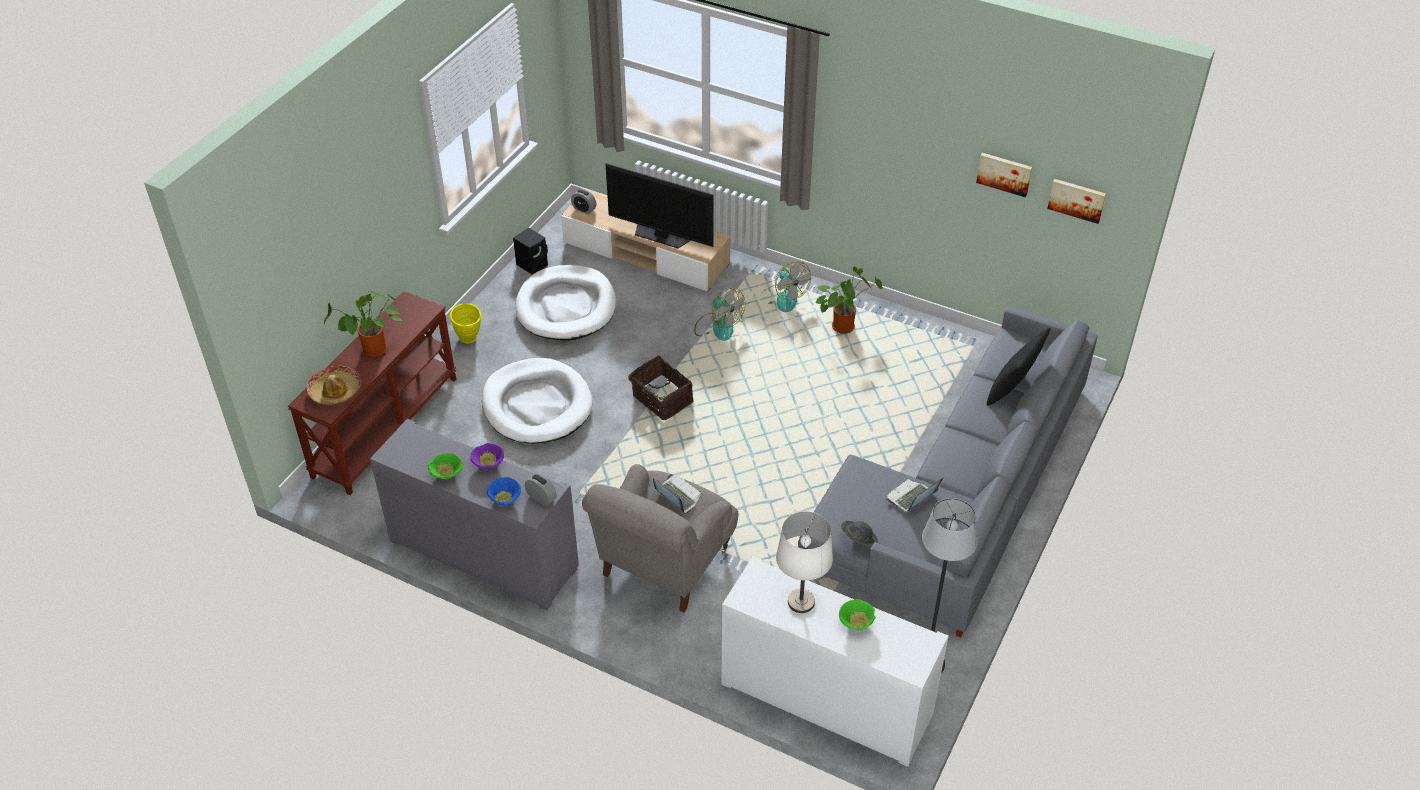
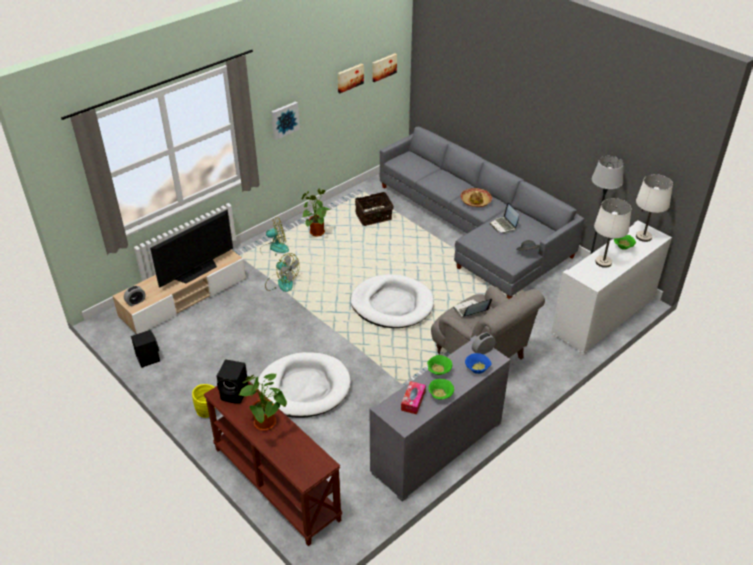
camera: 70 degrees left, 5 degrees down
hat [307,365,361,405] -> hat moved to [460,188,492,207]
purple bowl [470,443,504,469] -> green bowl [427,355,452,375]
white dog bed [515,265,616,341] -> white dog bed moved to [350,274,434,328]
basket [628,355,694,420] -> basket moved to [355,192,394,226]
fan [694,288,745,341] -> fan turned 60 degrees clockwise [265,253,300,292]
black pillow [987,328,1050,406] -> none
none -> black speaker [216,359,249,404]
none -> picture [271,101,300,140]
none -> tissue box [401,381,426,414]
none -> white table lamp [636,174,673,242]

